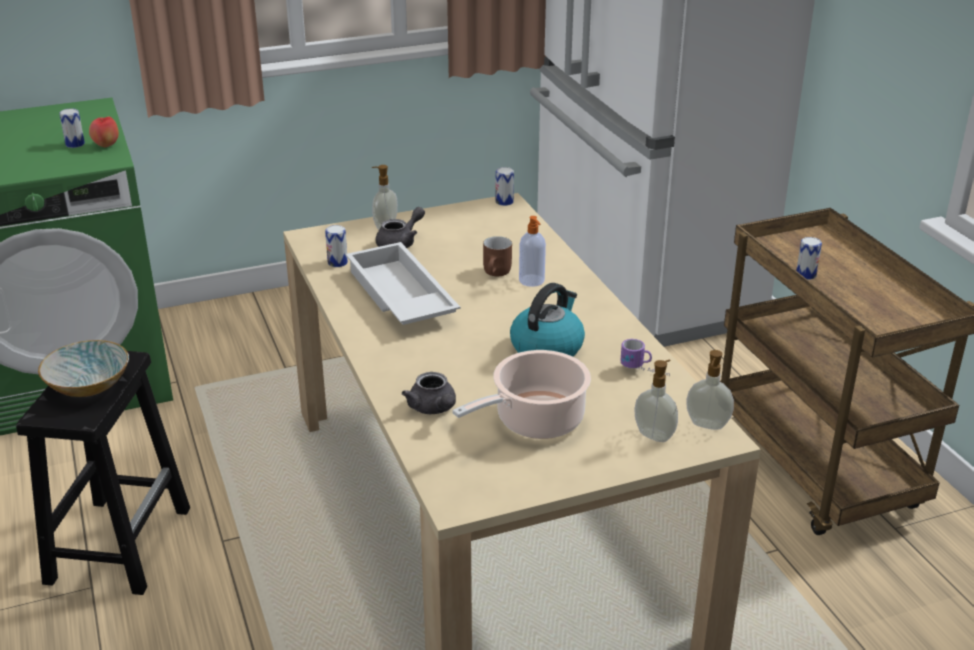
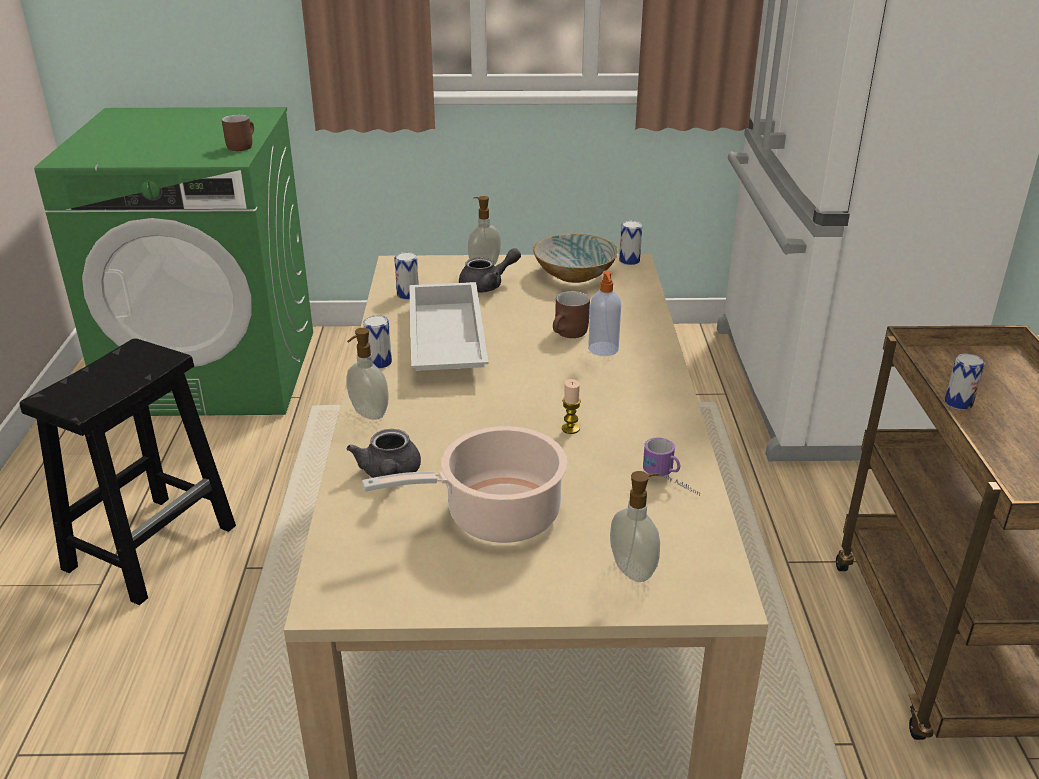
camera: 20 degrees right, 0 degrees up
bowl [38,340,129,397] -> bowl moved to [533,234,618,283]
can [59,108,85,148] -> can moved to [363,315,392,369]
apple [89,117,119,147] -> brown mug [222,115,254,151]
kettle [510,283,585,357] -> candle [562,379,581,434]
soap dispenser [686,350,734,430] -> soap dispenser moved to [346,328,389,420]

